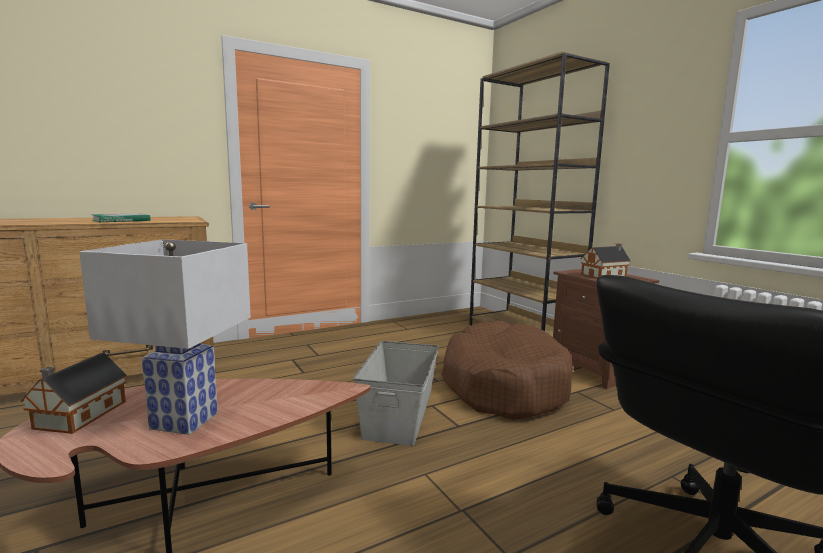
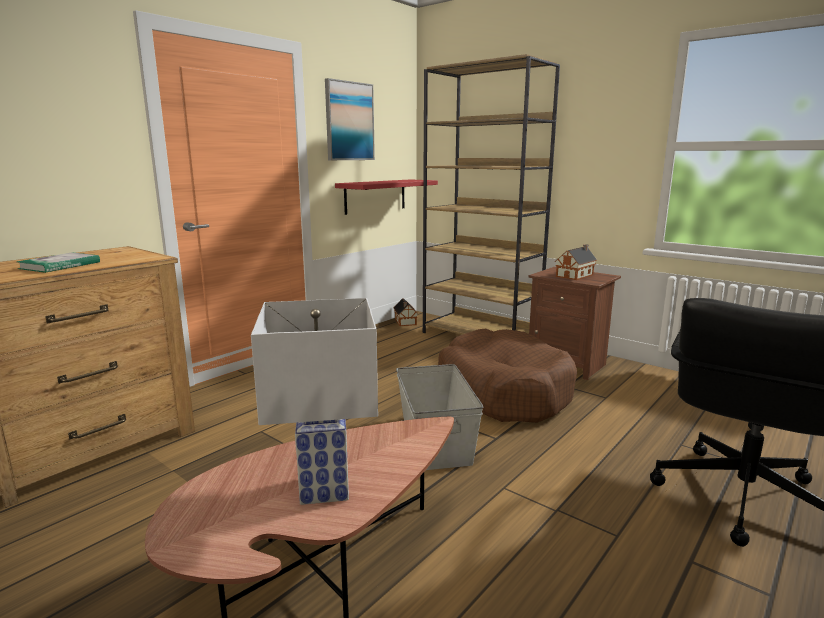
camera: 20 degrees left, 5 degrees up
toy house [21,353,127,434] -> toy house moved to [394,298,418,326]
none -> picture [325,78,375,160]
none -> red shelf [335,179,438,215]

